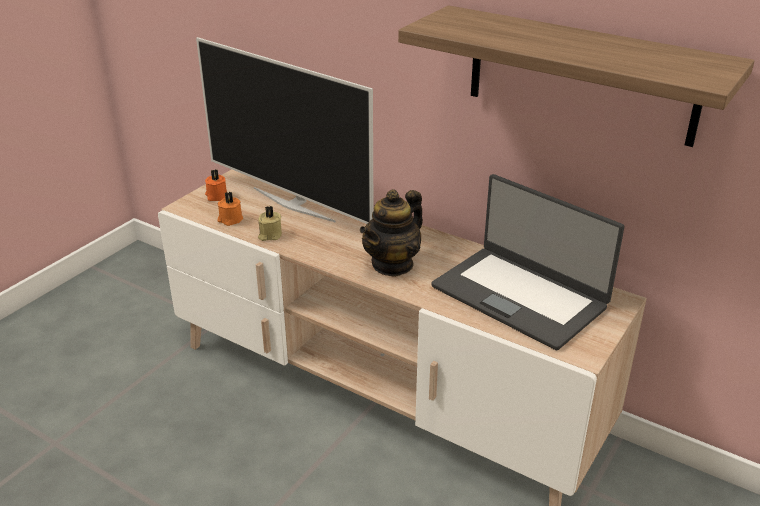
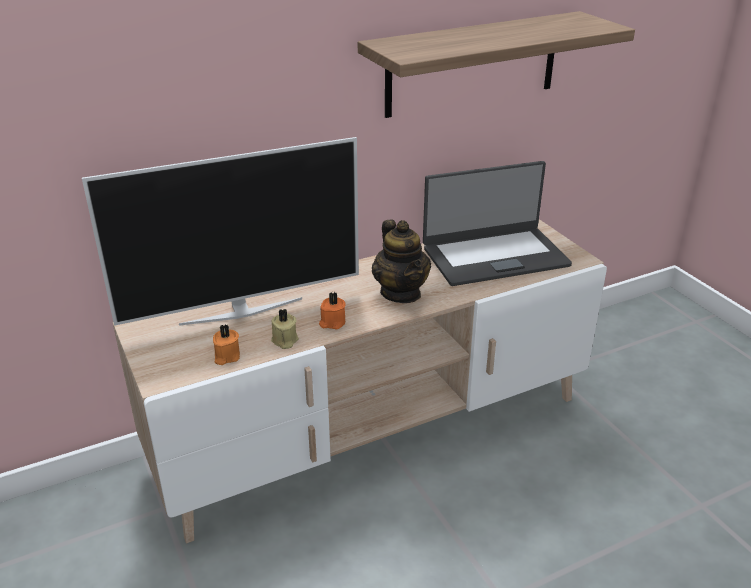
camera: 60 degrees left, 0 degrees up
orange candle [205,169,227,201] -> orange candle moved to [319,292,346,330]

